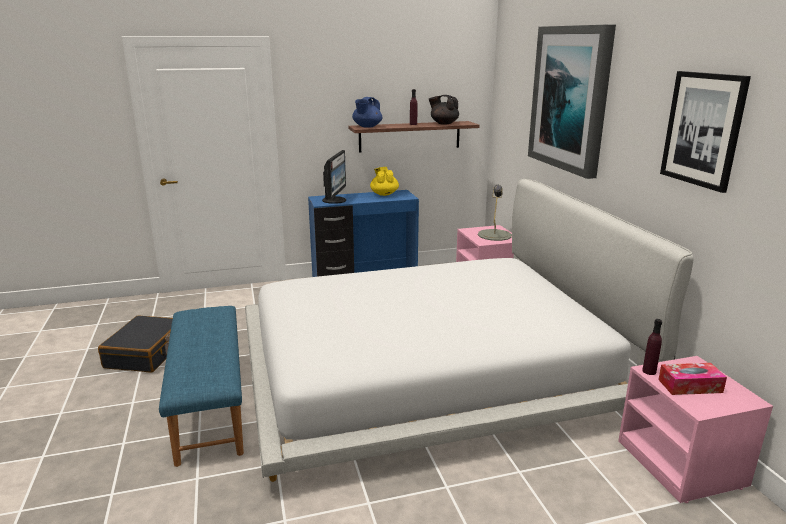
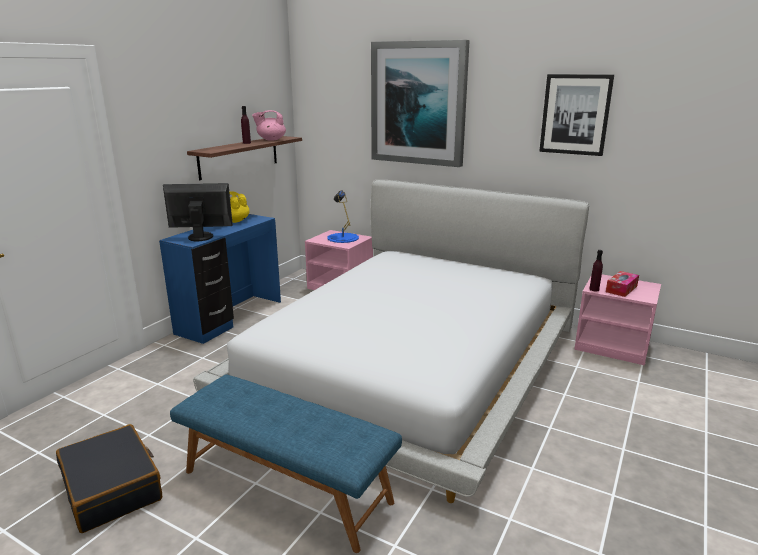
camera: 45 degrees left, 0 degrees up
monitor [322,150,346,204] -> monitor turned 60 degrees counterclockwise [163,183,233,241]
blue teapot [352,97,382,128] -> none
black teapot [429,95,459,125] -> pink teapot [252,110,286,141]
grey table lamp [478,185,512,241] -> blue table lamp [327,191,359,243]

